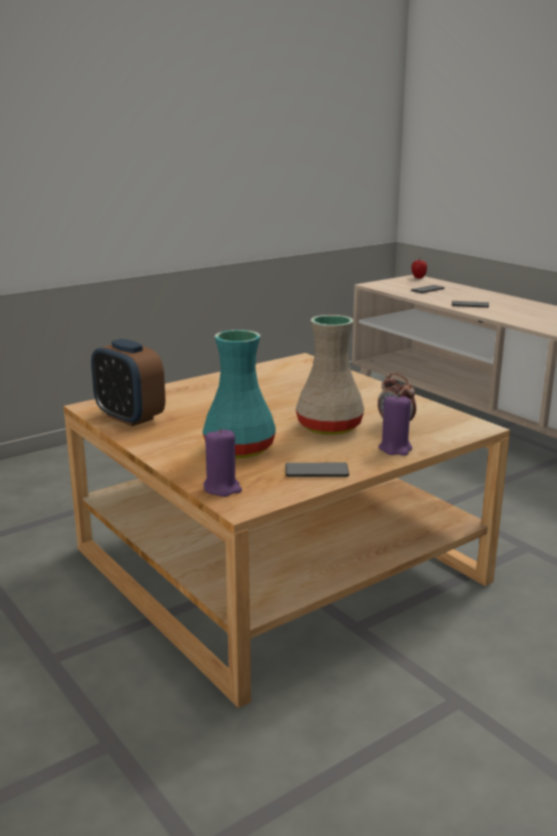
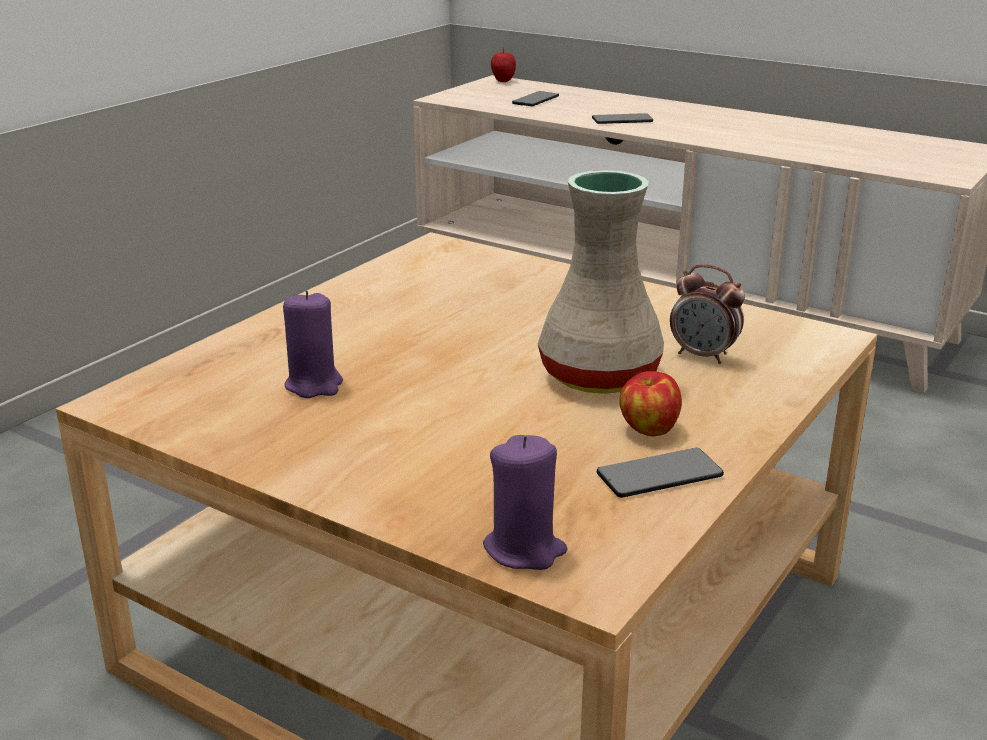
camera: 20 degrees left, 5 degrees up
alarm clock [91,339,165,427] -> none
turquoise vase [202,330,276,458] -> none
purple candle [379,394,412,456] -> purple candle moved to [283,290,343,398]
none -> apple [619,371,682,436]

